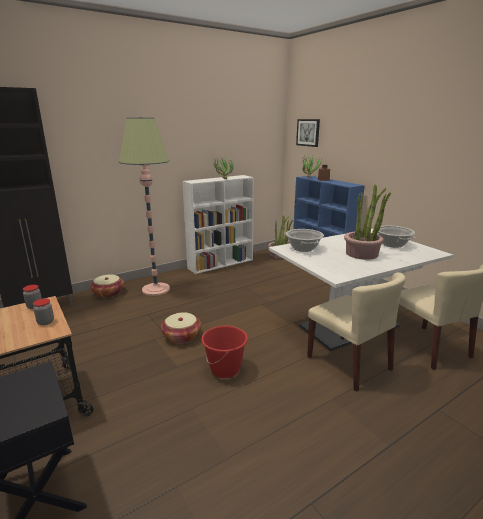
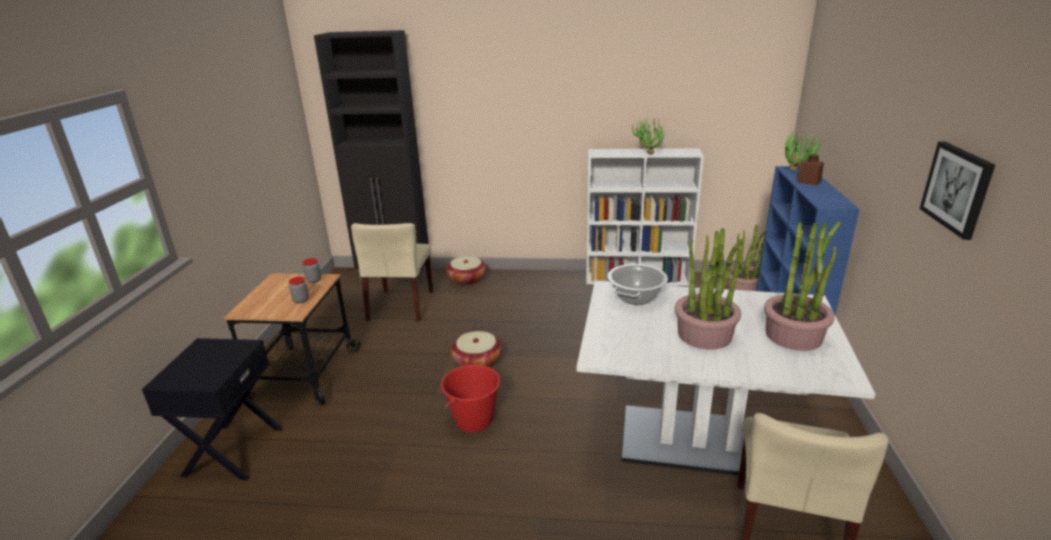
camera: 40 degrees right, 5 degrees up
floor lamp [119,117,170,296] -> none
picture [296,119,320,147] -> picture moved to [920,142,995,240]
beige chair [307,272,406,392] -> beige chair moved to [351,223,433,322]
cooking pot [378,226,415,248] -> potted plant [764,222,841,351]

